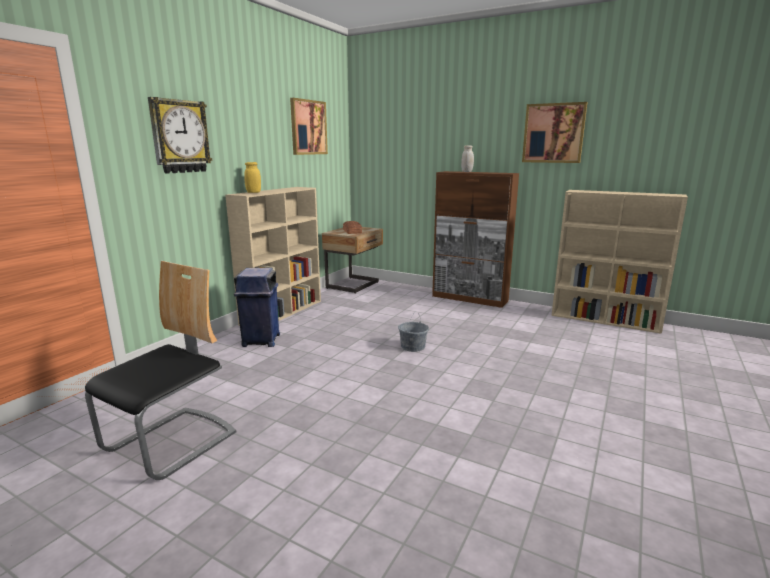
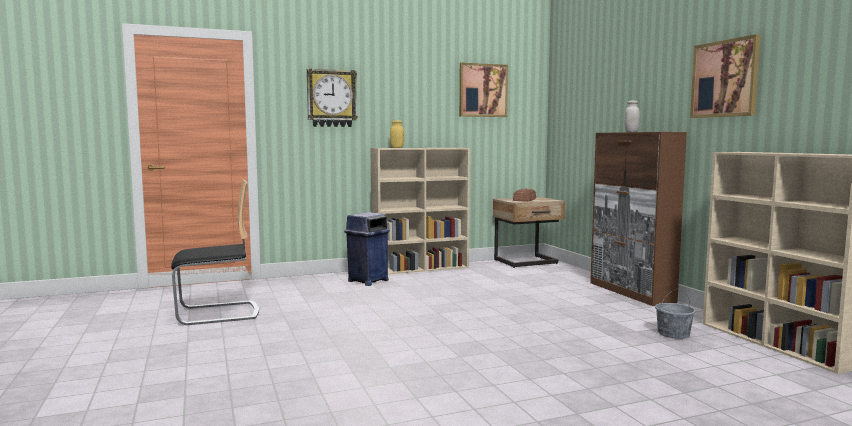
camera: 40 degrees right, 10 degrees down
grey bucket [398,312,429,352] -> grey bucket moved to [655,288,696,339]

